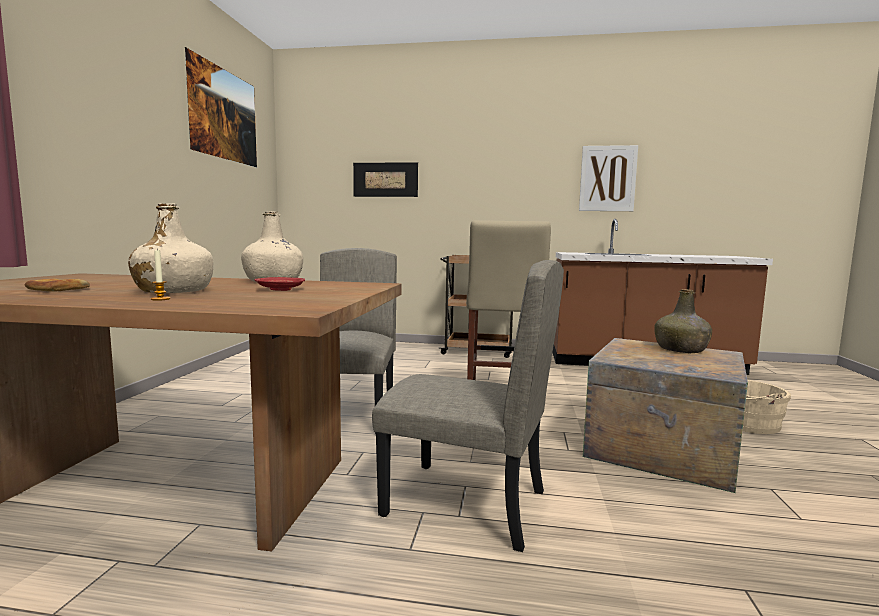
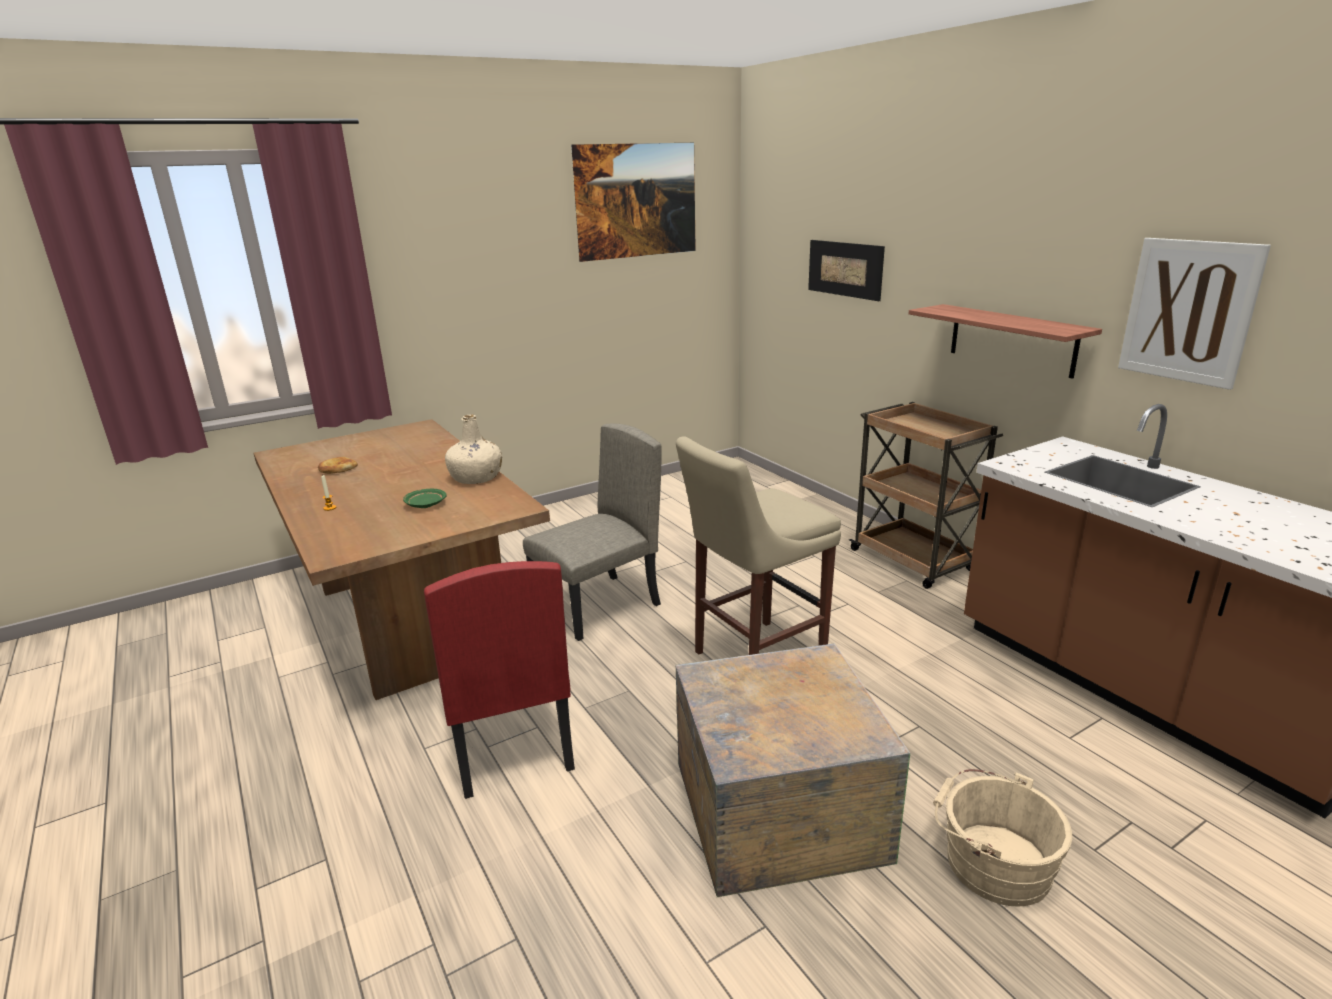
camera: 50 degrees right, 15 degrees up
beige bottle [128,203,213,293] -> none
red plate [254,277,305,291] -> green plate [403,489,447,508]
beige chair [372,260,564,552] -> red chair [424,561,575,799]
green bottle [655,289,712,353] -> none
none -> shelf [909,304,1102,379]

